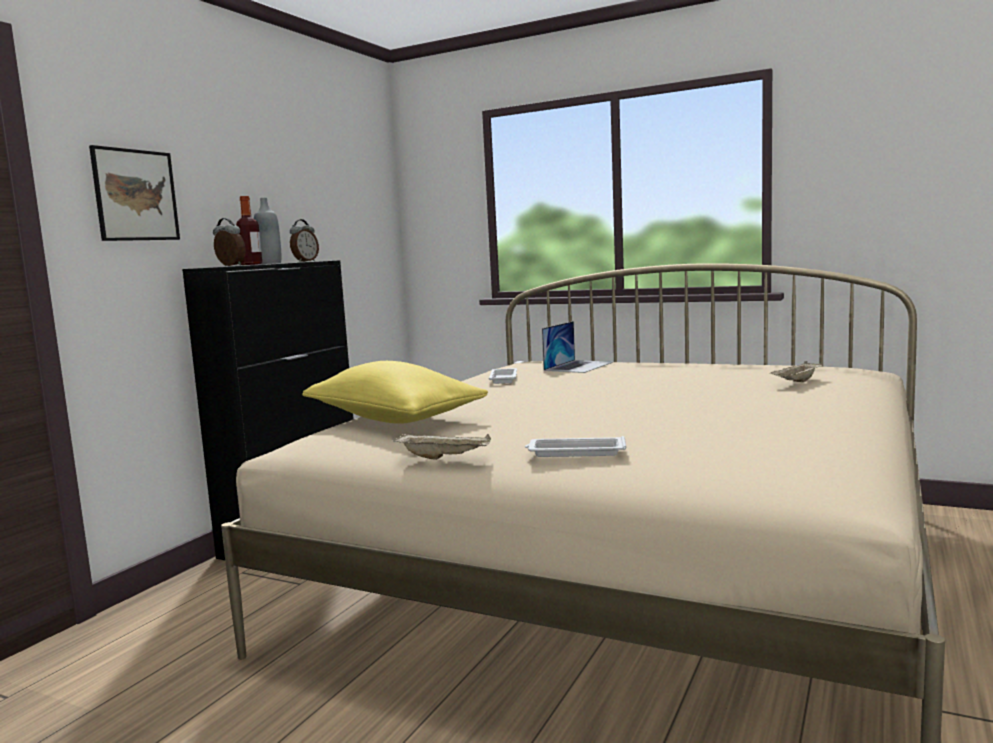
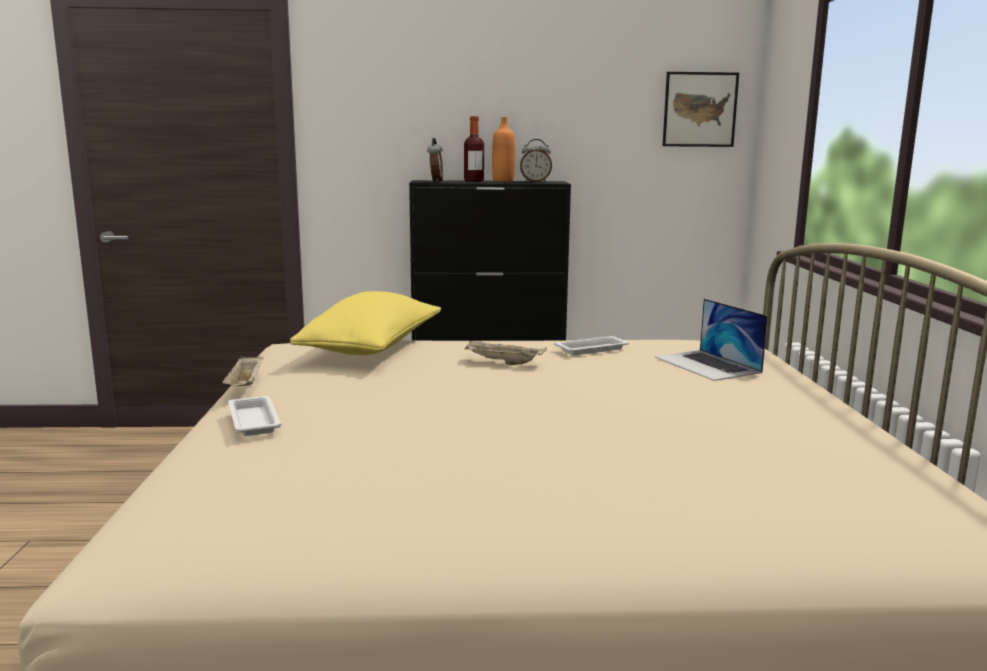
camera: 60 degrees right, 5 degrees up
picture [89,145,180,241] -> picture moved to [663,72,739,147]
grey bottle [254,198,281,264] -> orange bottle [492,117,515,182]
laptop [542,321,613,373] -> laptop turned 60 degrees clockwise [655,299,768,381]
beige tray [770,361,823,382] -> beige tray moved to [465,340,546,365]

